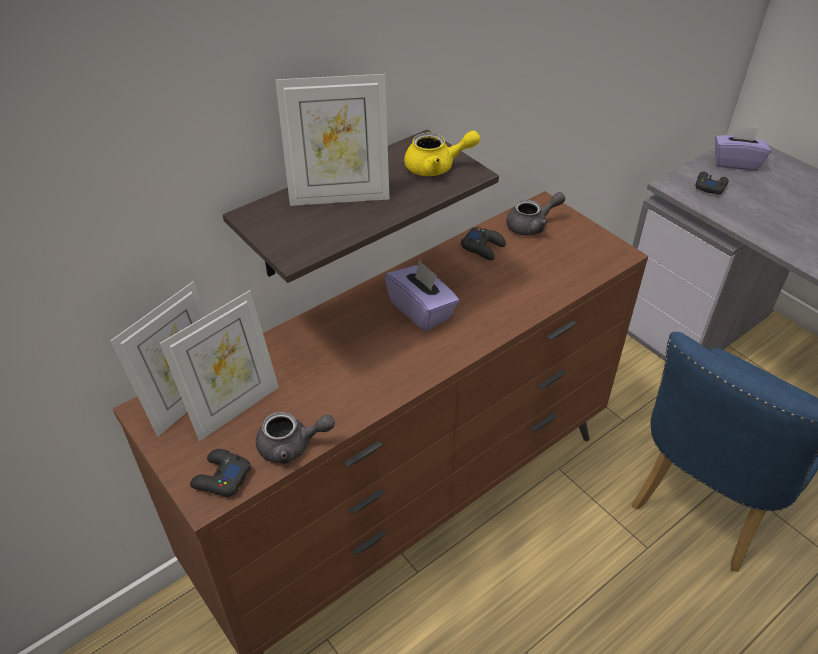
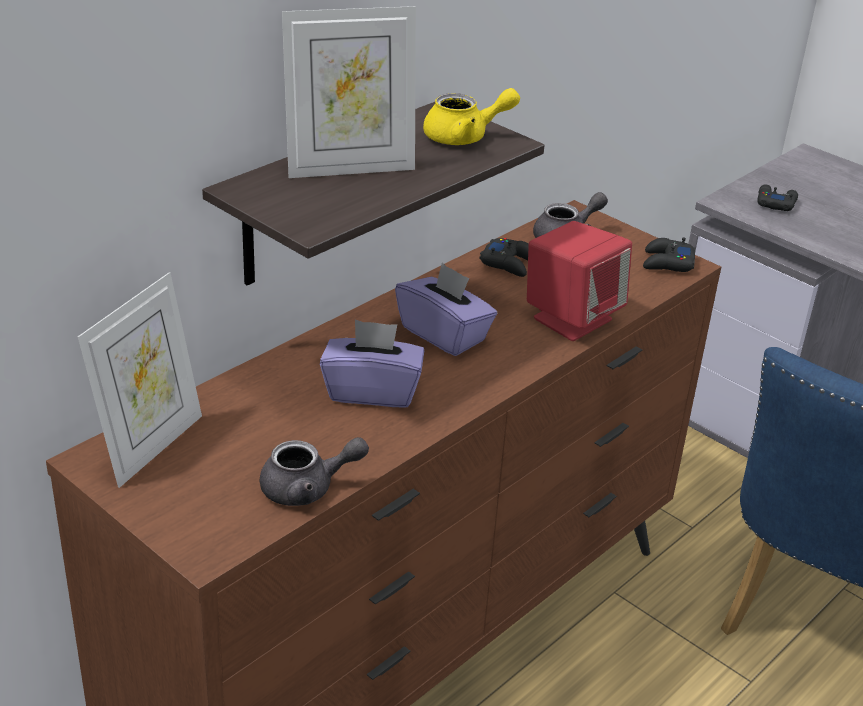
camera: 10 degrees left, 10 degrees down
picture frame [160,290,279,441] -> none
black game controller [190,449,251,497] -> black game controller moved to [643,237,696,272]
purple tissue box [715,125,771,171] -> purple tissue box moved to [320,320,424,407]
none -> red speaker [527,221,632,341]

